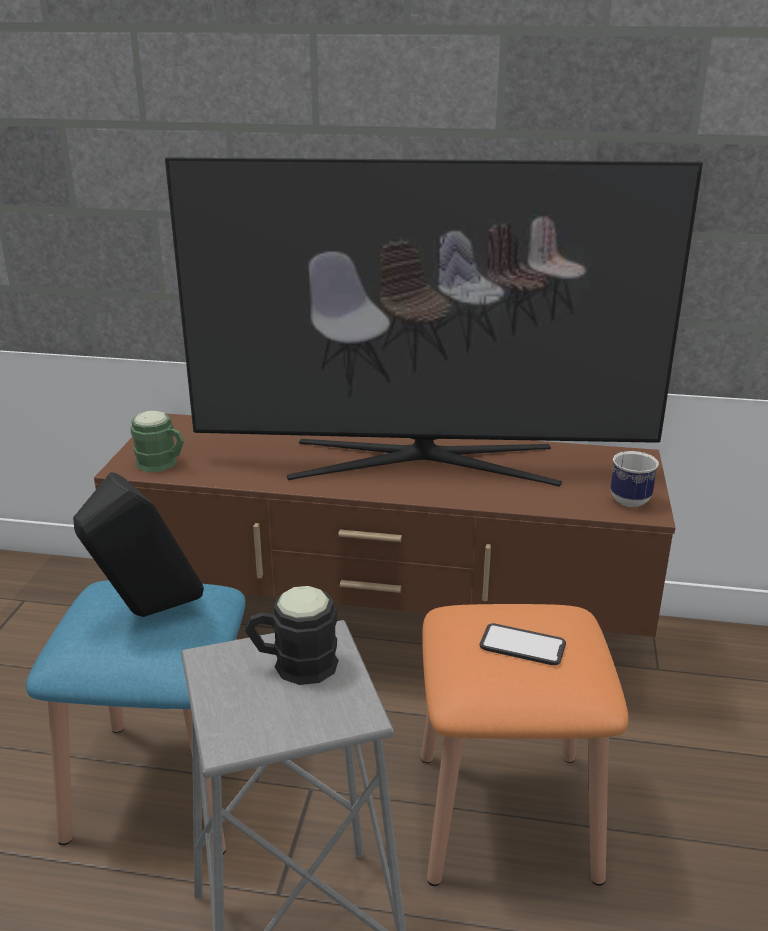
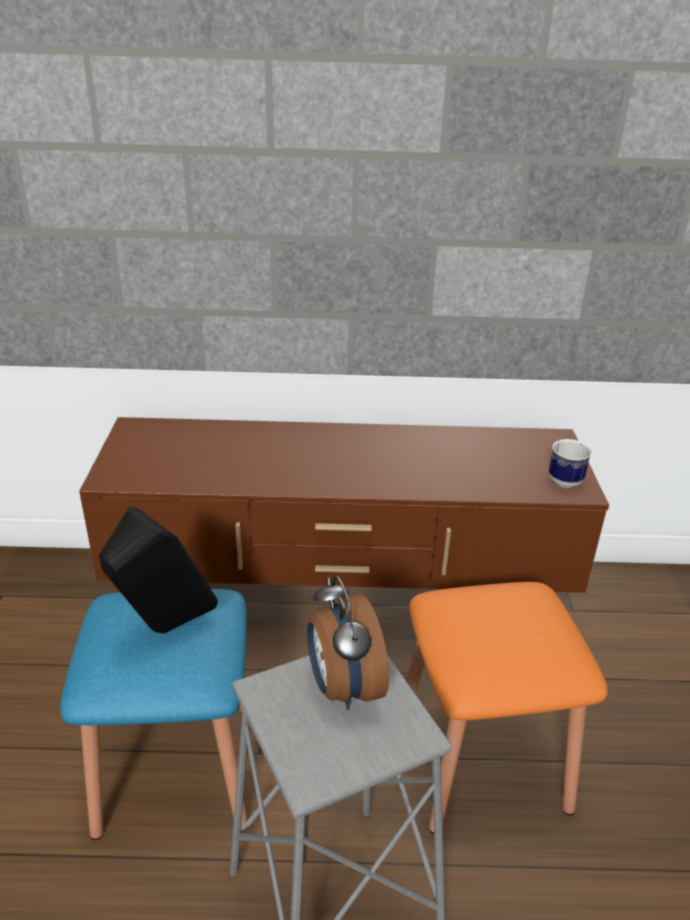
camera: 10 degrees left, 5 degrees up
green mug [131,411,184,472] -> none
television [165,157,703,487] -> none
black mug [245,586,339,685] -> alarm clock [307,575,389,710]
phone [479,623,566,665] -> none

